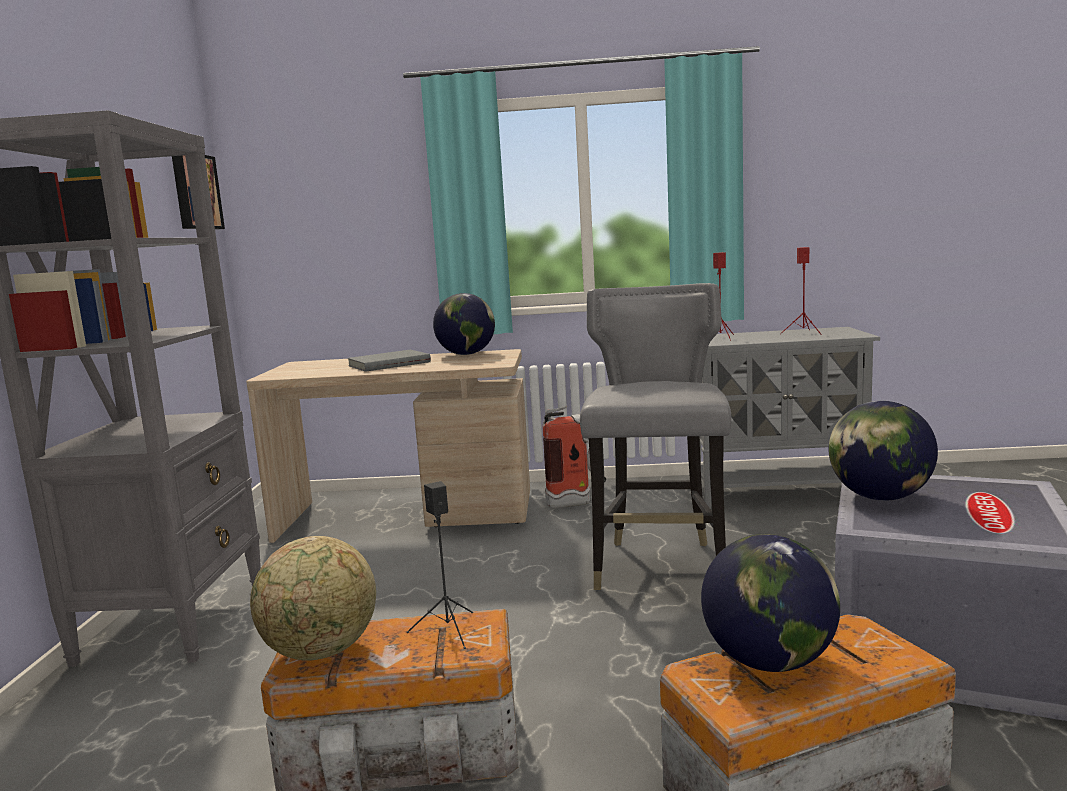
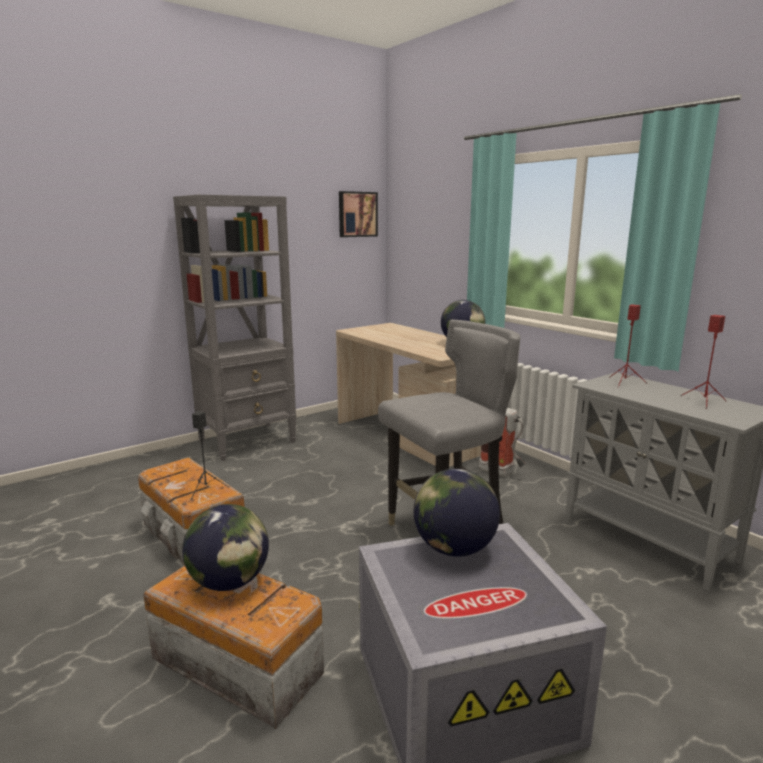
camera: 50 degrees right, 5 degrees up
globe [250,536,376,660] -> none
grey book [348,350,431,372] -> none

